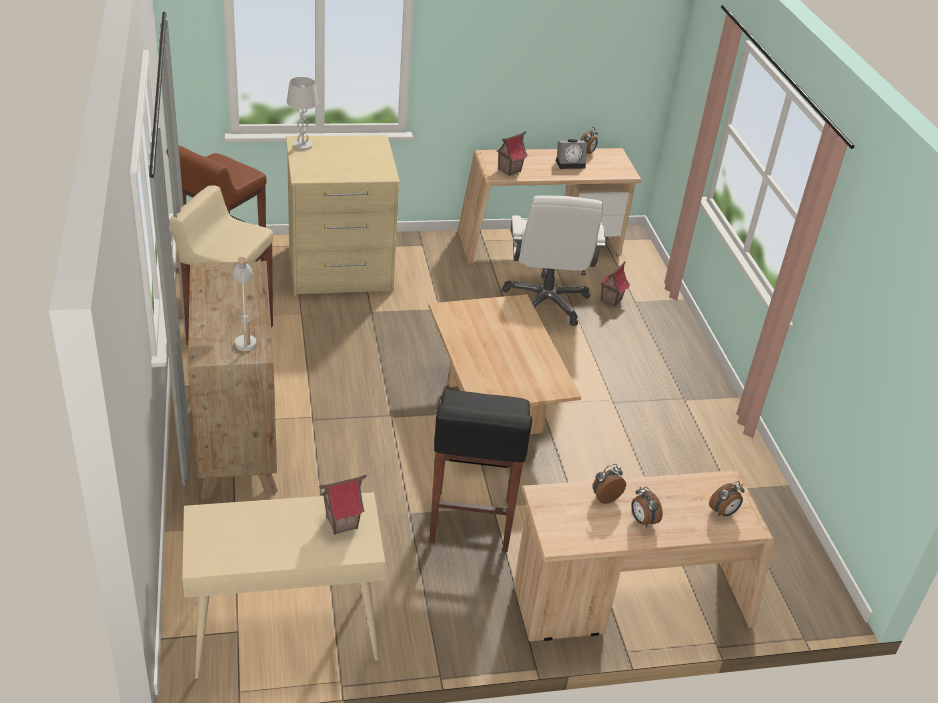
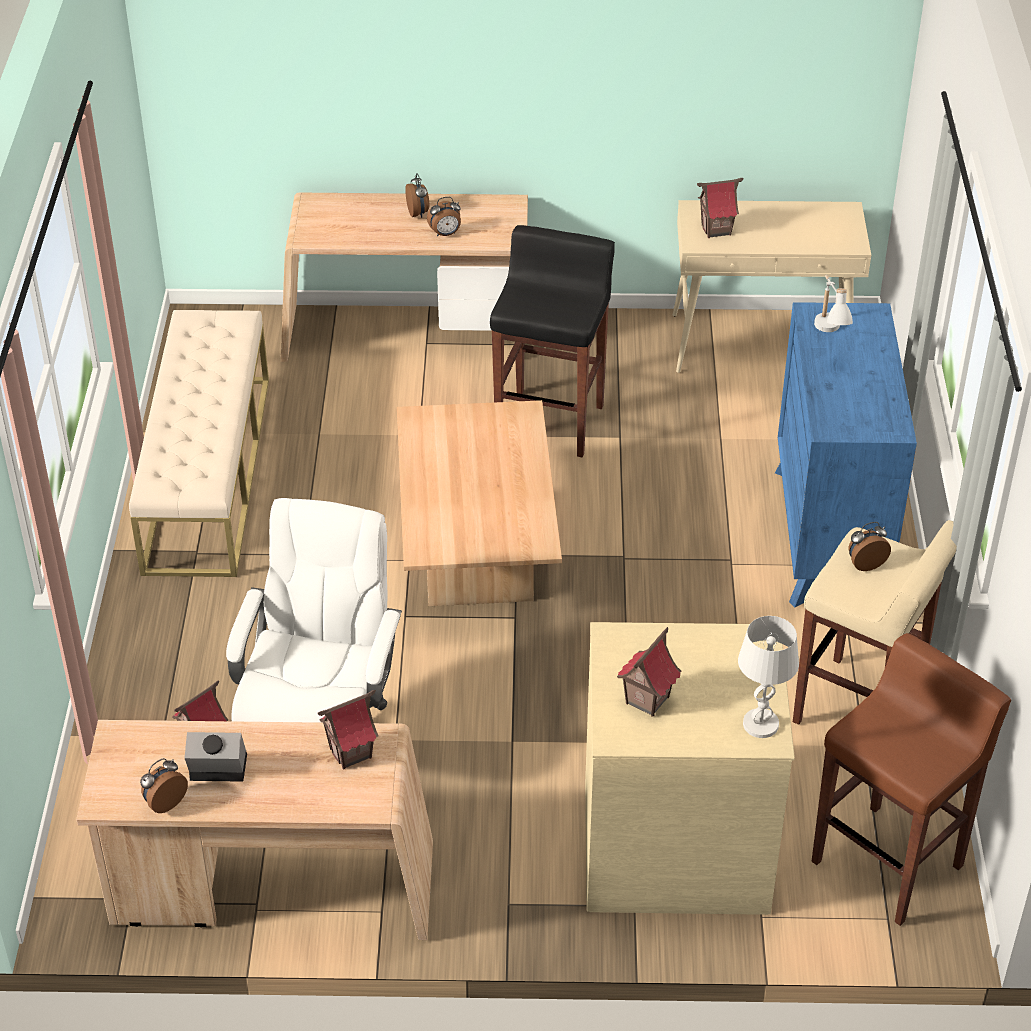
camera: 165 degrees left, 5 degrees up
brown dresser [188,261,278,501] -> blue dresser [775,302,917,607]
alarm clock [709,481,745,517] -> alarm clock moved to [848,522,891,571]
none -> beige bench [129,310,269,577]
none -> toy house [617,627,681,717]

